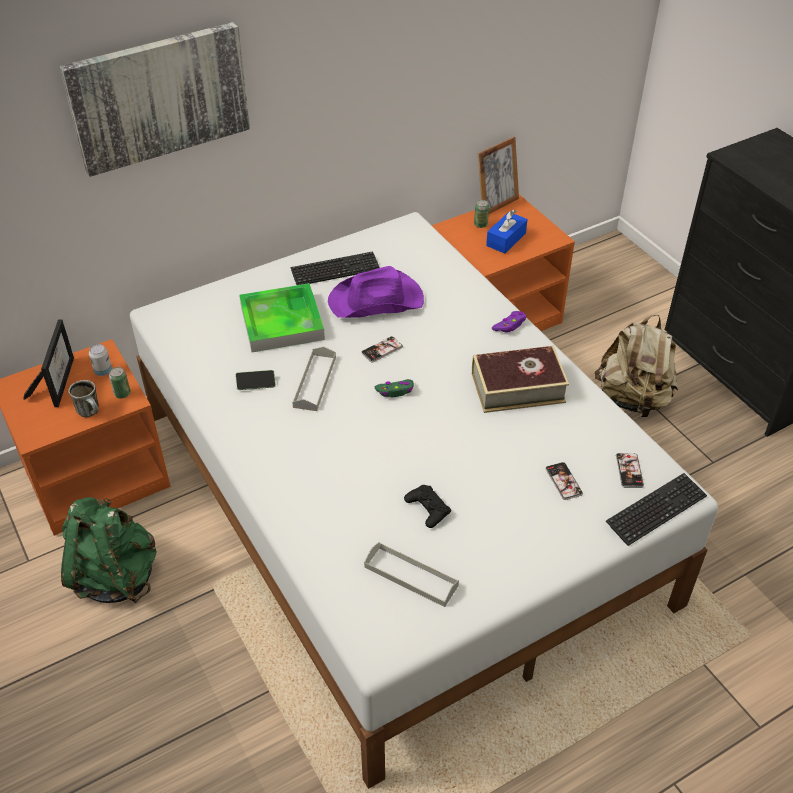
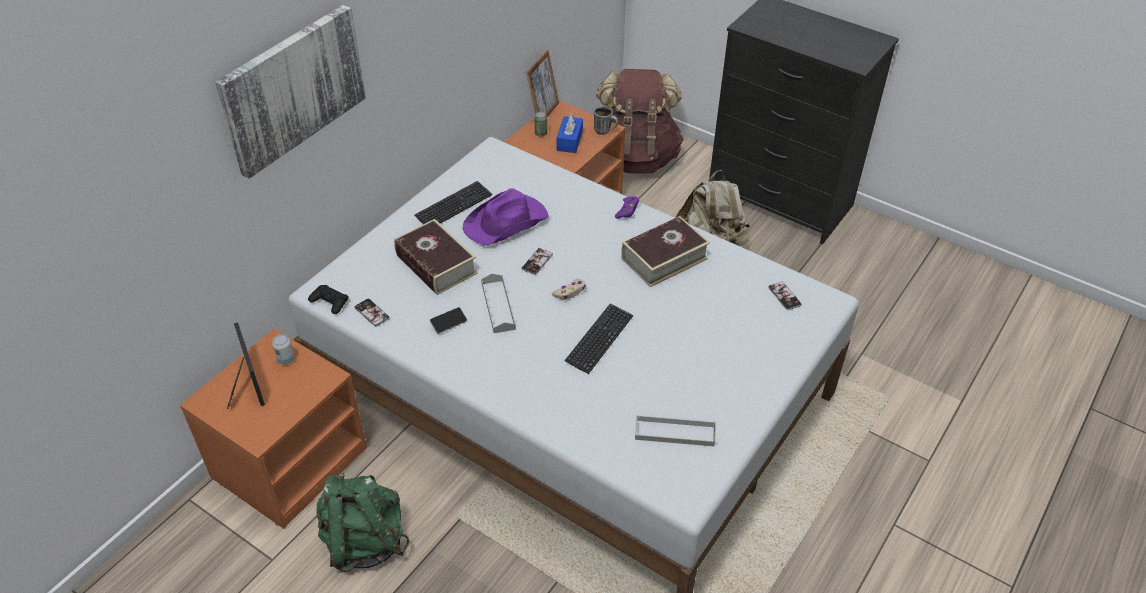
camera: 25 degrees left, 0 degrees up
mug [68,380,99,417] -> mug moved to [594,106,618,135]
can [109,367,131,399] -> none
tray [239,283,325,352] -> book [394,219,478,295]
green game controller [375,379,414,397] -> beige game controller [551,279,586,300]
black game controller [404,485,451,528] -> black game controller moved to [308,285,349,314]
phone [545,462,583,500] -> phone moved to [354,299,390,327]
keyboard [606,473,707,546] -> keyboard moved to [565,304,633,374]
none -> brown backpack [596,69,684,174]

